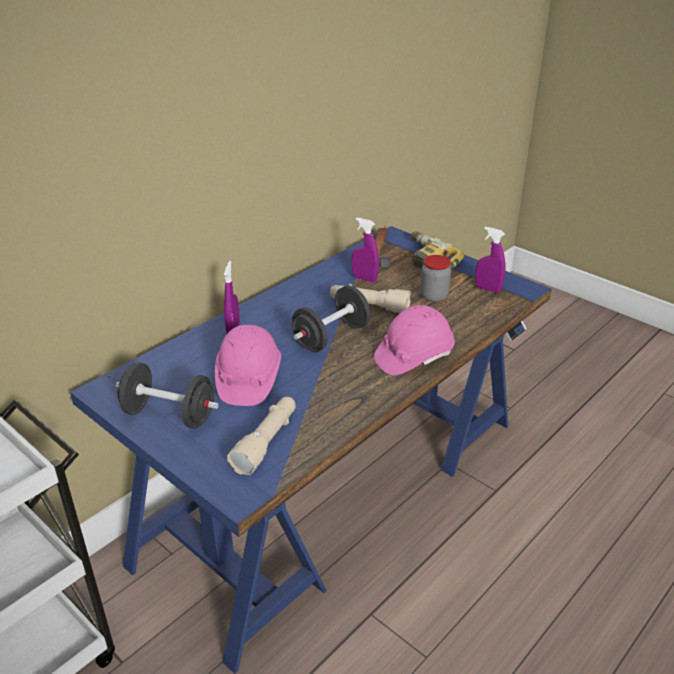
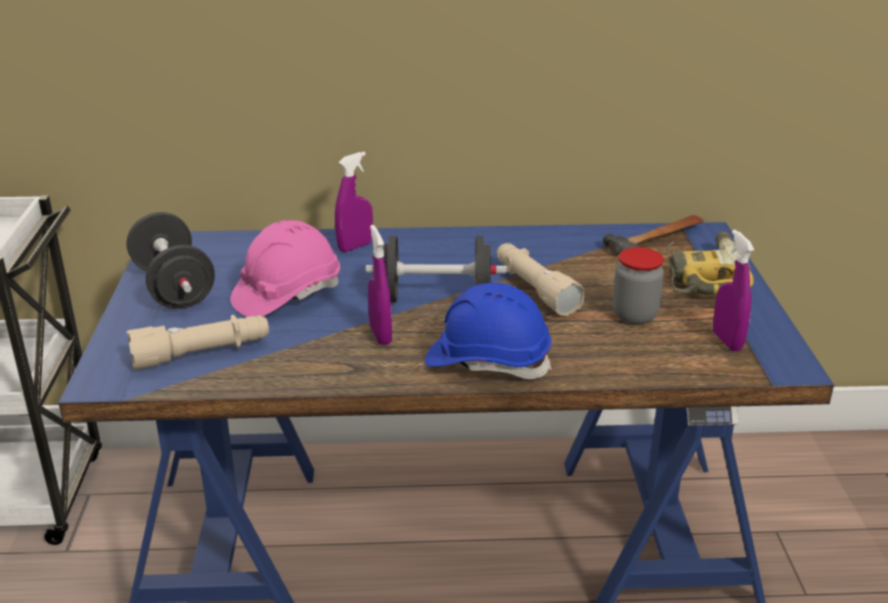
camera: 45 degrees right, 5 degrees down
purple spray bottle [352,217,379,282] -> purple spray bottle moved to [368,225,392,345]
pink hard hat [374,305,455,375] -> blue hard hat [425,282,552,379]

